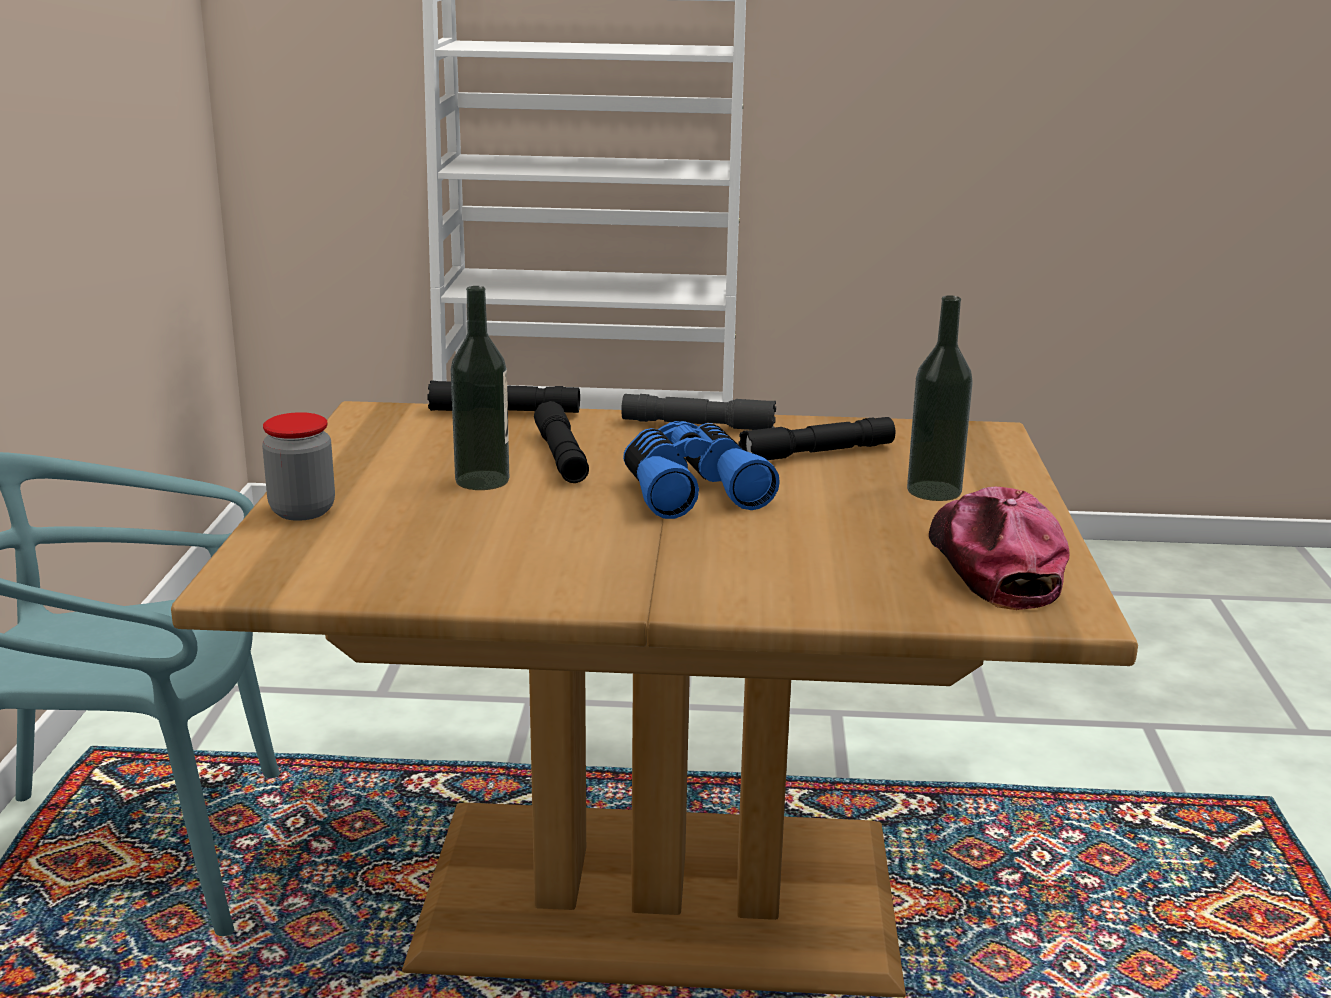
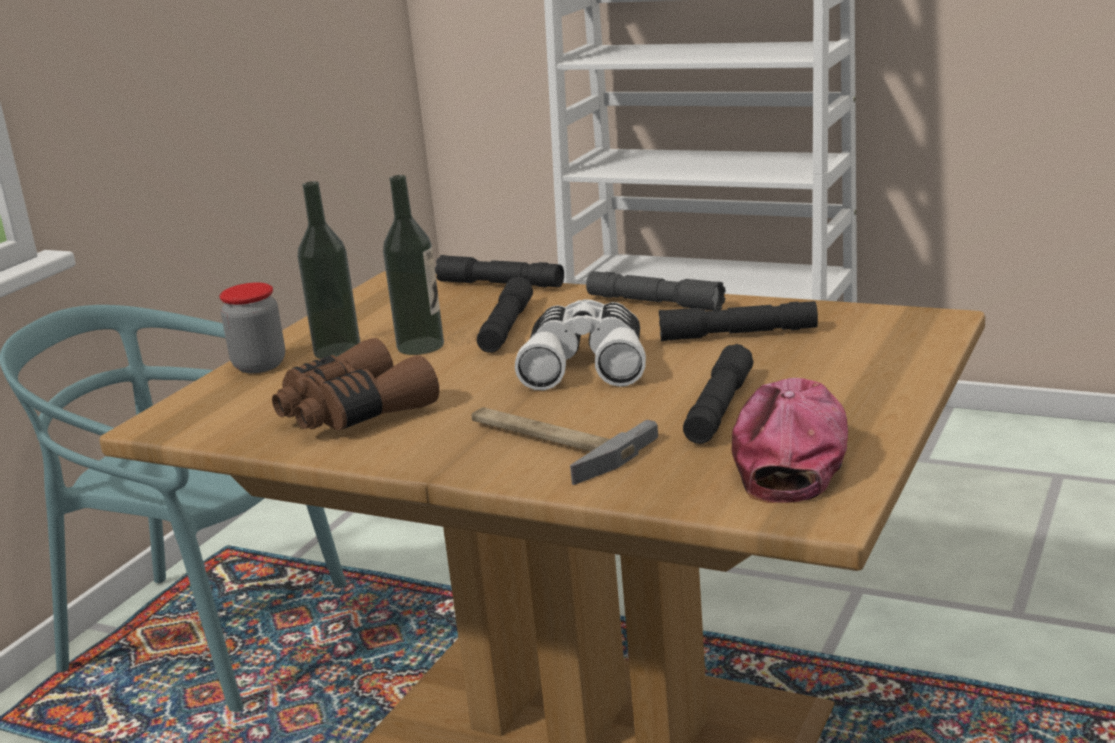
camera: 25 degrees right, 0 degrees up
blue binoculars [623,421,780,519] -> white binoculars [515,299,646,390]
bottle [907,295,973,501] -> bottle moved to [298,181,360,359]
none -> brown binoculars [272,338,439,430]
none -> hammer [472,407,658,485]
none -> black flashlight [683,344,754,444]

